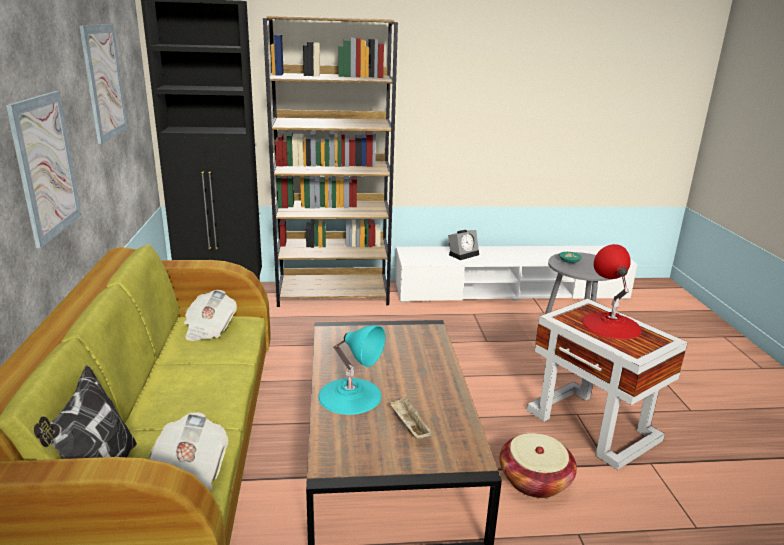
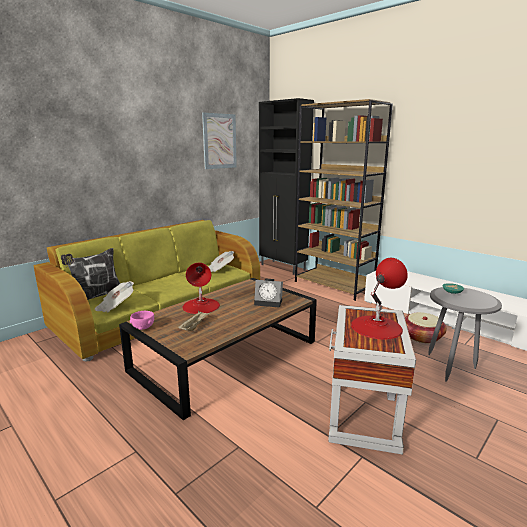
camera: 50 degrees right, 5 degrees down
picture [6,91,81,248] -> none
turquoise table lamp [318,325,385,415] -> red table lamp [182,263,220,314]
alarm clock [448,230,479,260] -> alarm clock moved to [254,279,283,307]
basket [500,433,577,498] -> basket moved to [405,312,447,343]
none -> pink bowl [130,311,154,330]

